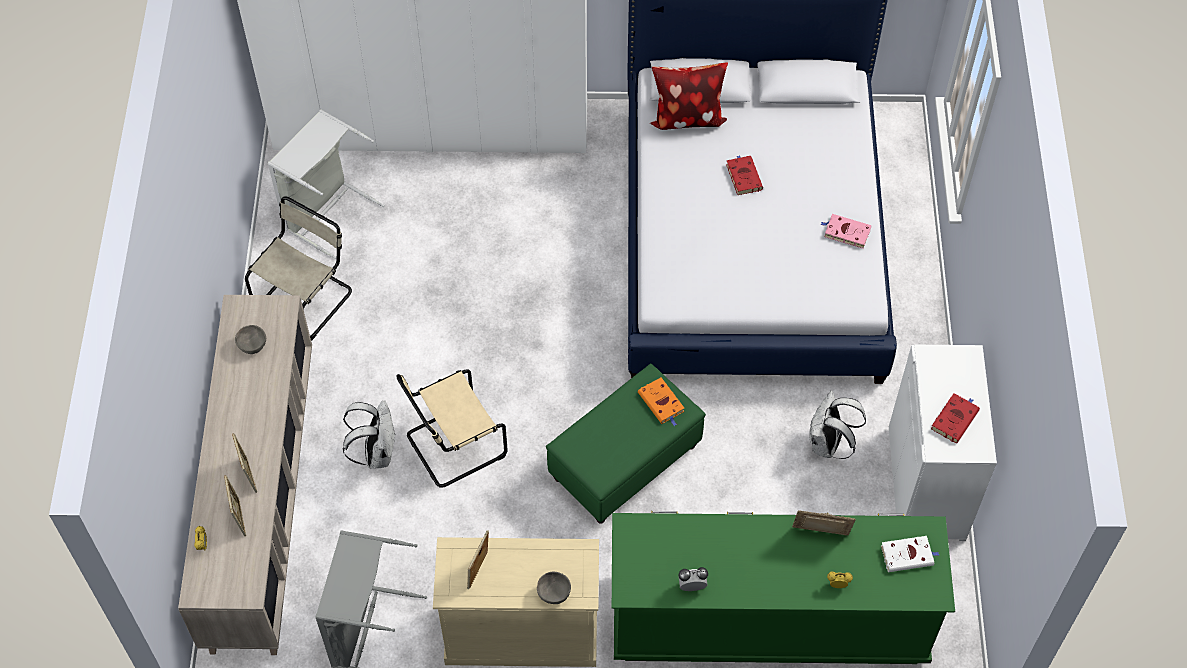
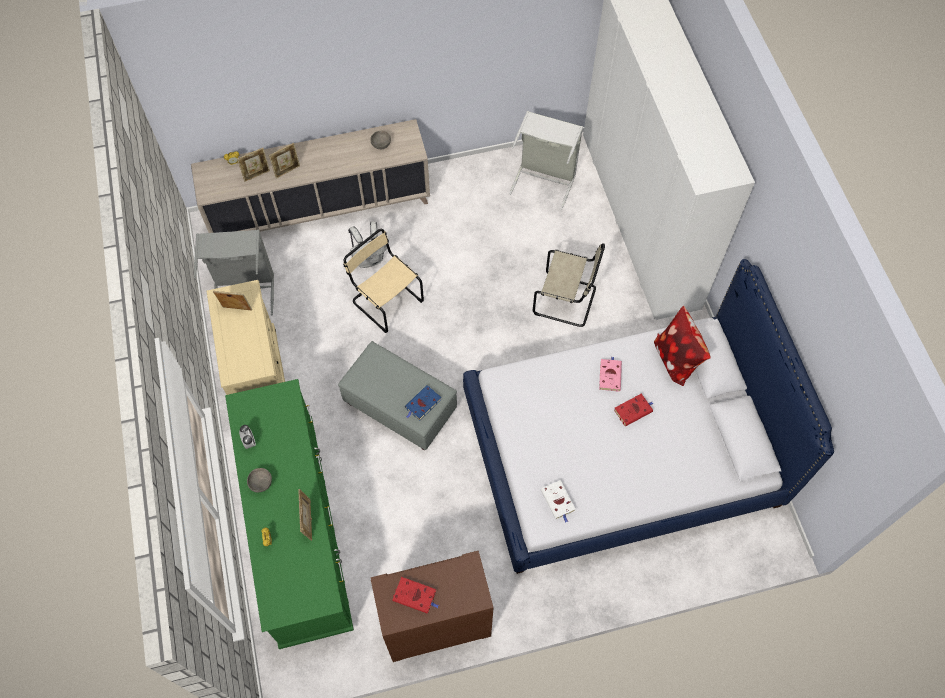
camera: 75 degrees right, 5 degrees up
beige chair [245,197,352,341] -> beige chair moved to [533,243,605,327]
grey bowl [537,571,571,604] -> grey bowl moved to [247,468,272,492]
green ottoman [546,363,706,524] -> grey ottoman [338,341,457,450]
orange book [638,378,684,426] -> blue book [405,385,442,421]
white backpack [809,391,866,459] -> none
pink book [820,214,871,249] -> pink book moved to [599,357,622,392]
white book [881,536,939,572] -> white book moved to [541,480,575,523]
white cabinet [889,345,997,541] -> brown cabinet [371,551,494,662]

